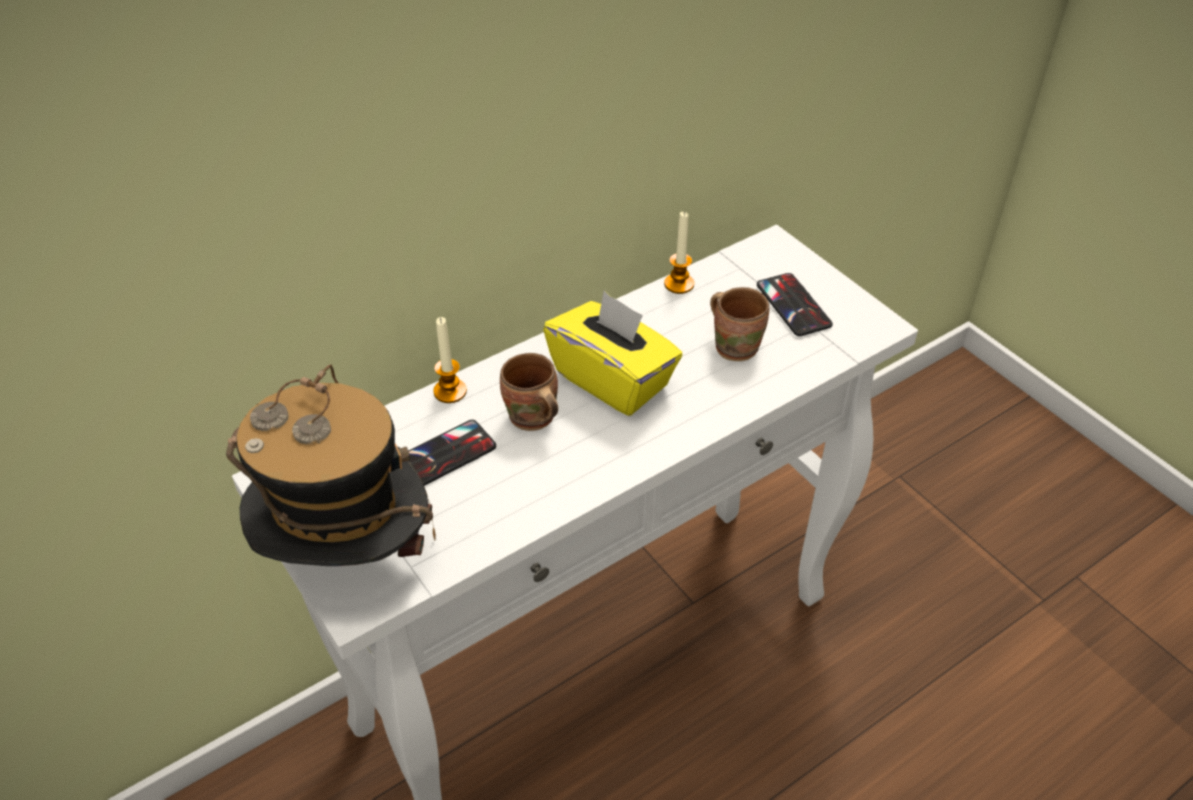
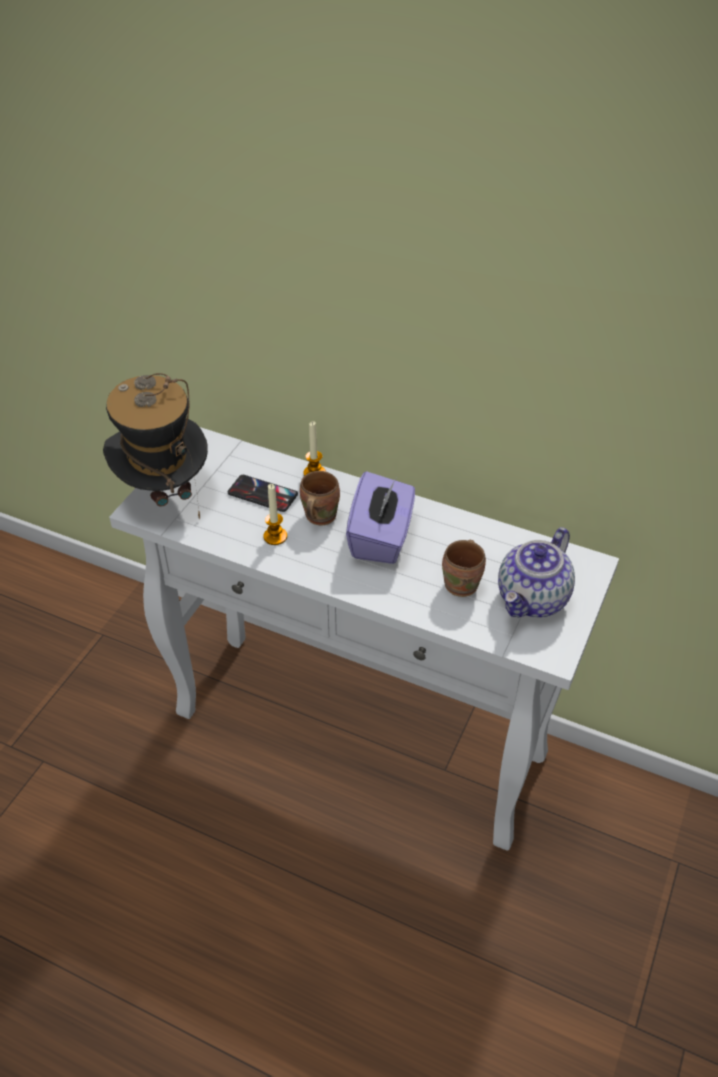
camera: 60 degrees right, 0 degrees up
yellow tissue box [543,291,682,416] -> purple tissue box [346,471,415,564]
candle [664,211,694,294] -> candle moved to [263,484,287,545]
phone [757,273,833,336] -> teapot [498,527,575,617]

